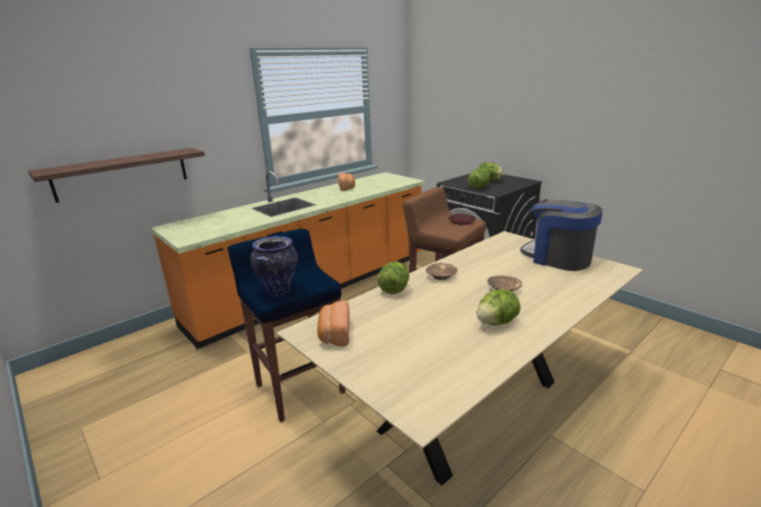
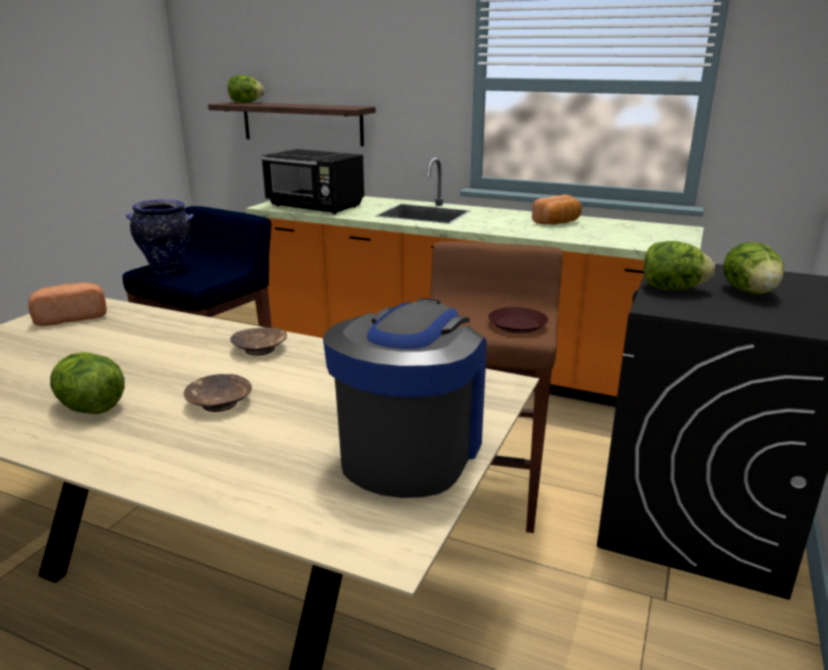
camera: 65 degrees right, 0 degrees up
lettuce [378,262,409,294] -> lettuce moved to [228,75,264,103]
none -> black microwave [260,149,364,214]

